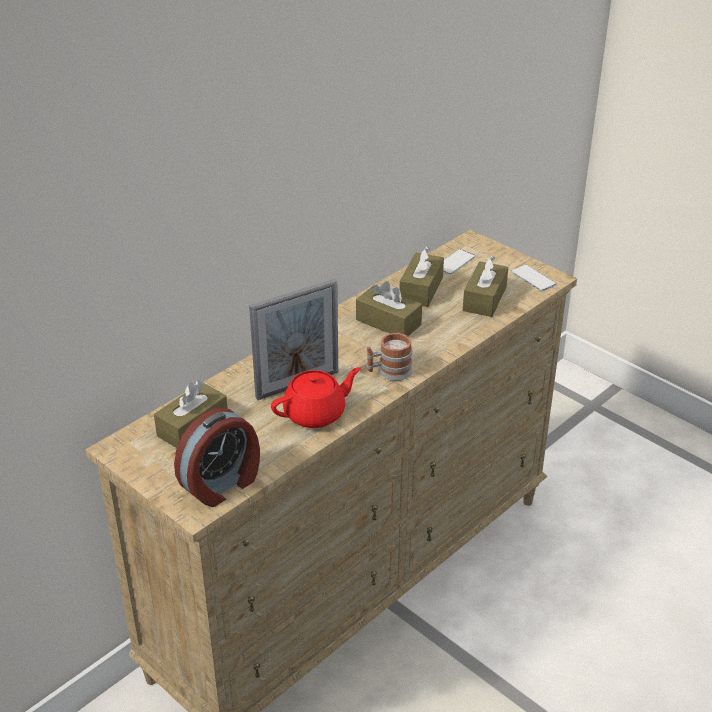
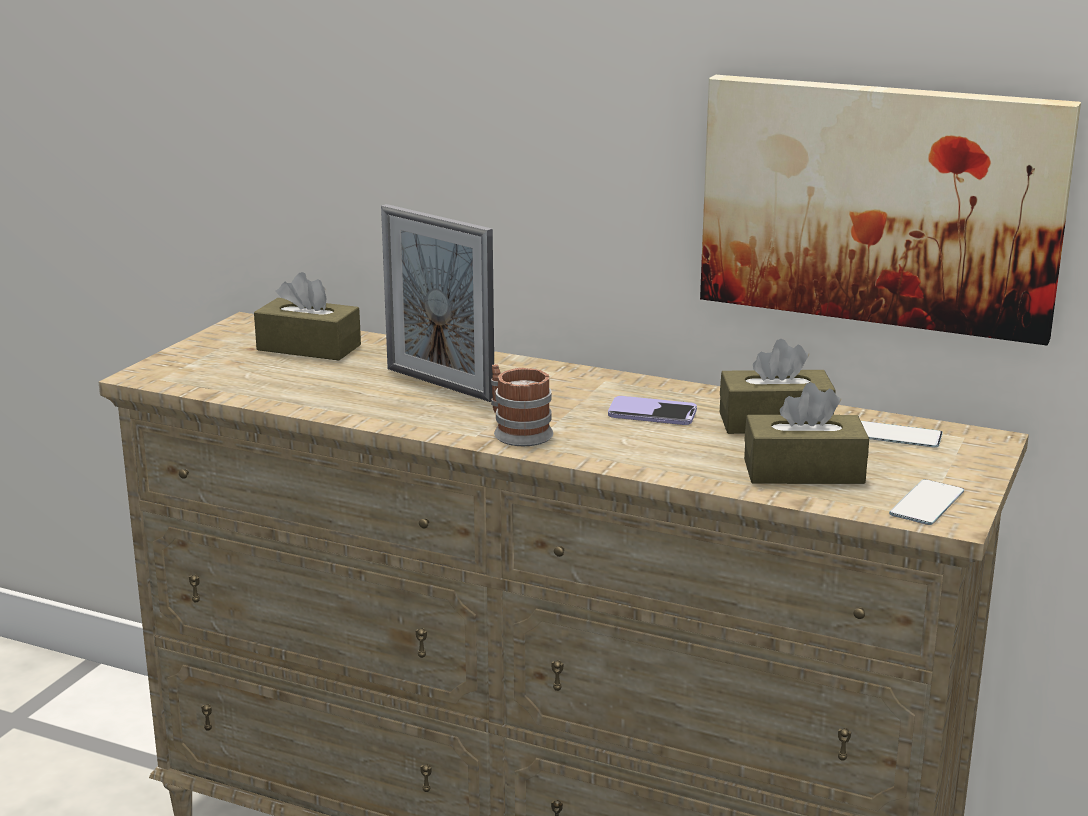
camera: 70 degrees right, 15 degrees down
alarm clock [174,408,260,507] -> none
red teapot [271,367,361,428] -> none
brown tissue box [356,281,422,336] -> phone [608,396,697,425]
none -> picture [700,75,1081,346]

